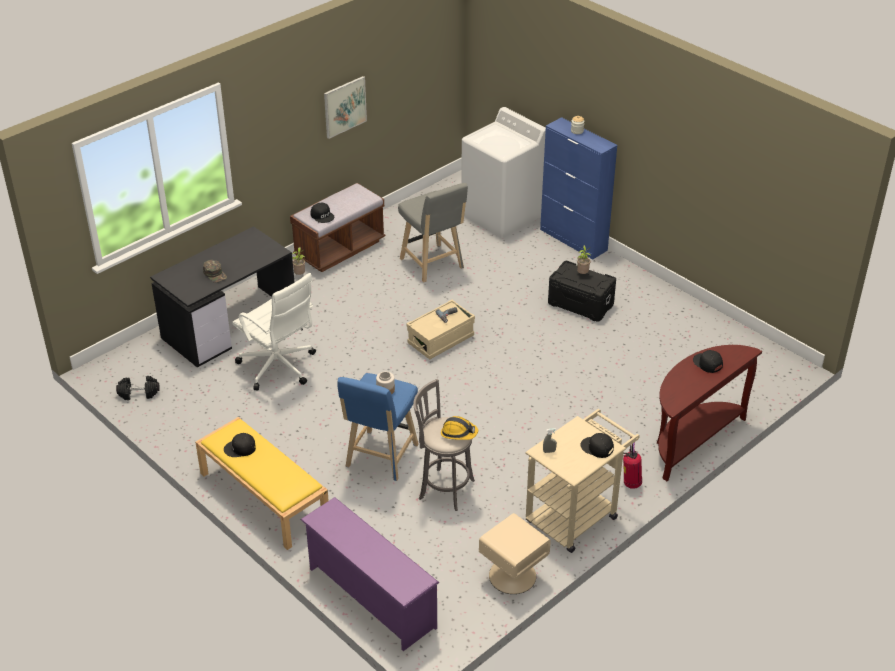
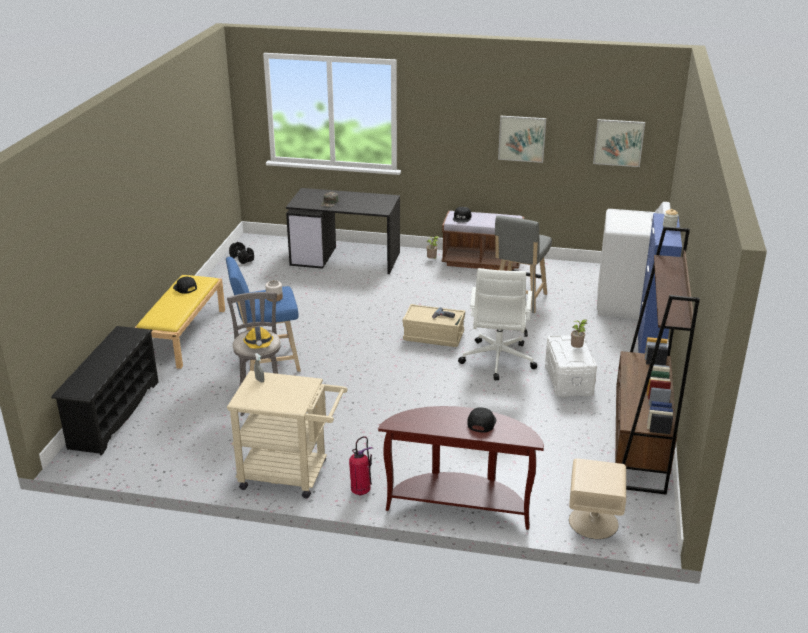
camera: 55 degrees right, 10 degrees down
white office chair [232,273,316,391] -> white office chair moved to [458,268,537,380]
purple shoe rack [300,497,439,651] -> black shoe rack [51,326,158,455]
beige nightstand [479,513,551,594] -> beige nightstand moved to [569,458,626,539]
black storage box [548,261,616,322] -> white storage box [545,335,597,397]
black cap [581,433,614,458] -> none
none -> picture [593,119,645,167]
none -> brown bookcase [615,226,700,495]

